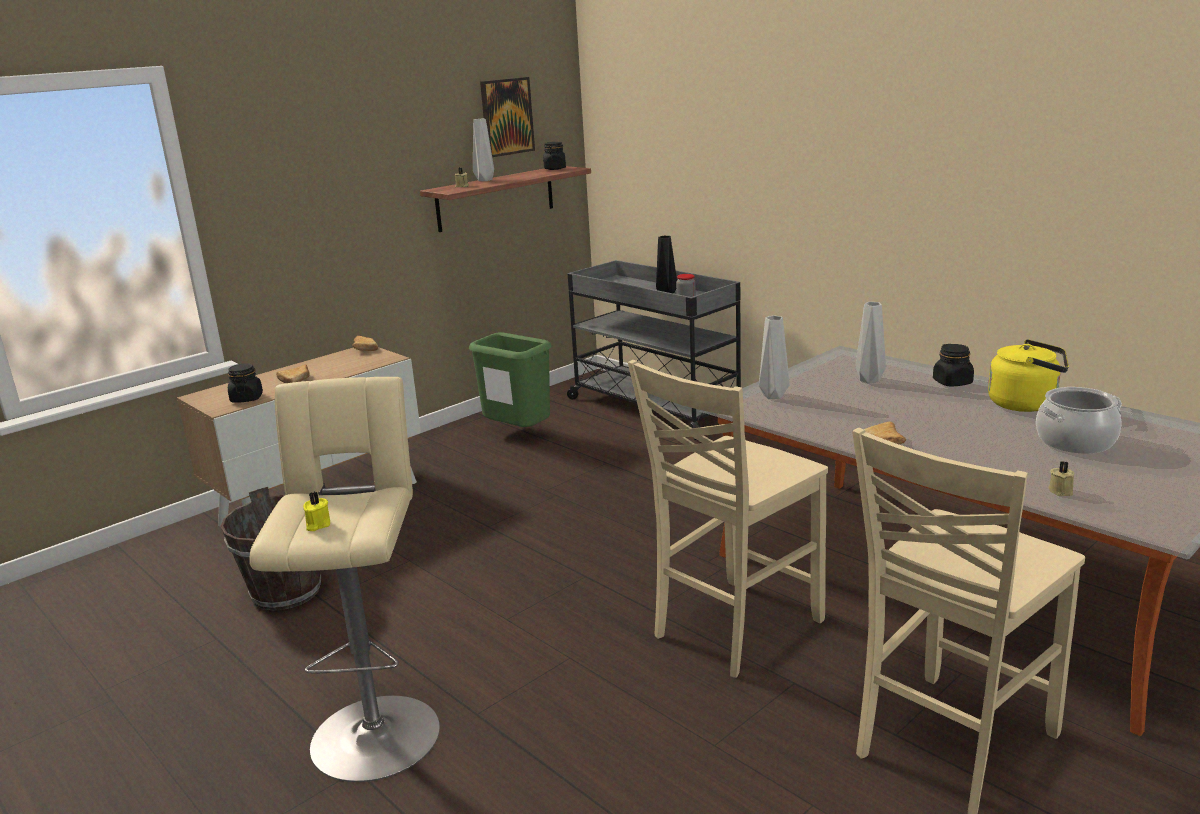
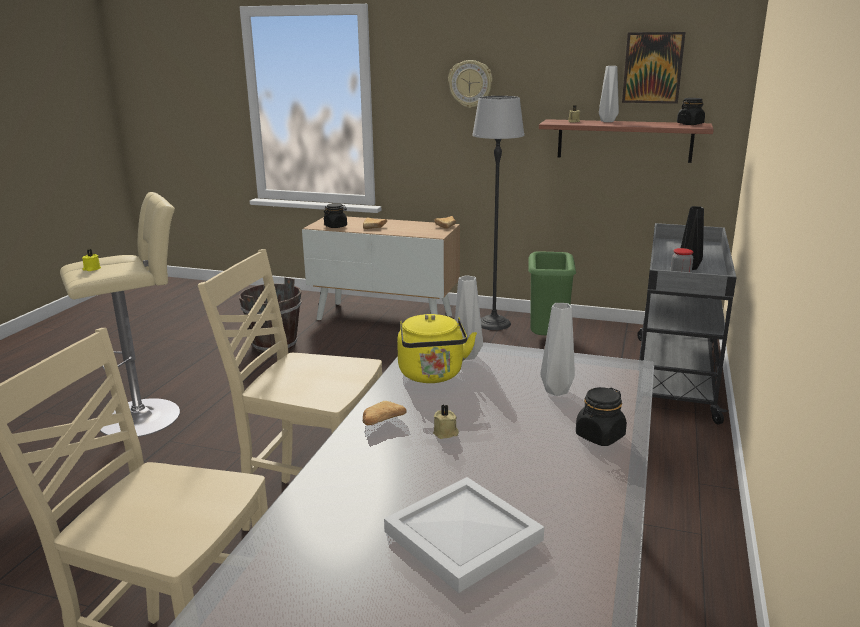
camera: 60 degrees right, 0 degrees up
yellow kettle [988,339,1069,412] -> yellow kettle moved to [397,314,477,383]
cooking pot [1036,387,1122,454] -> white tray [384,477,544,593]
beige candle [1048,461,1074,496] -> beige candle moved to [433,404,459,439]
none -> wall clock [448,60,493,108]
none -> floor lamp [472,96,525,330]

